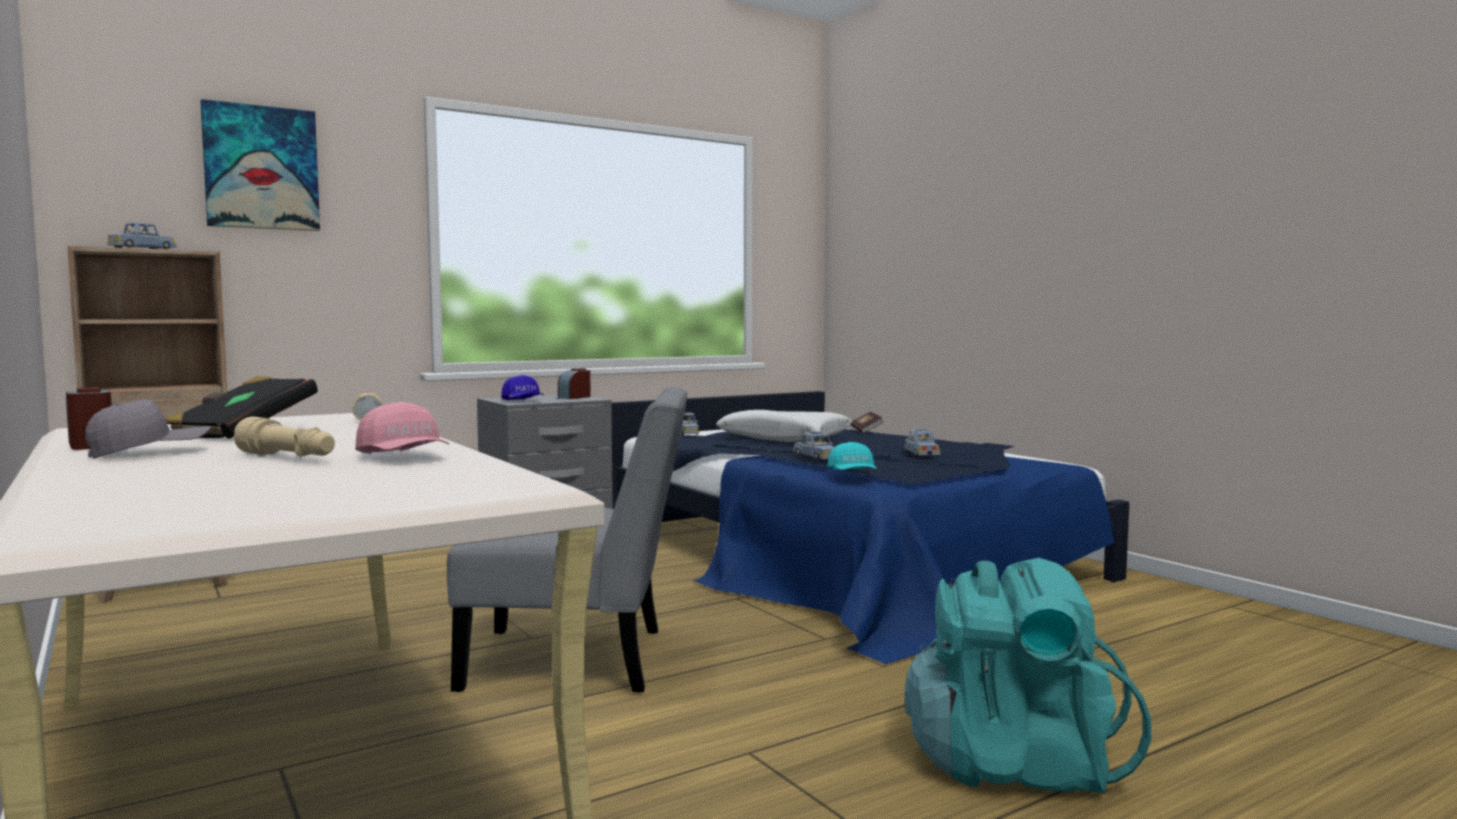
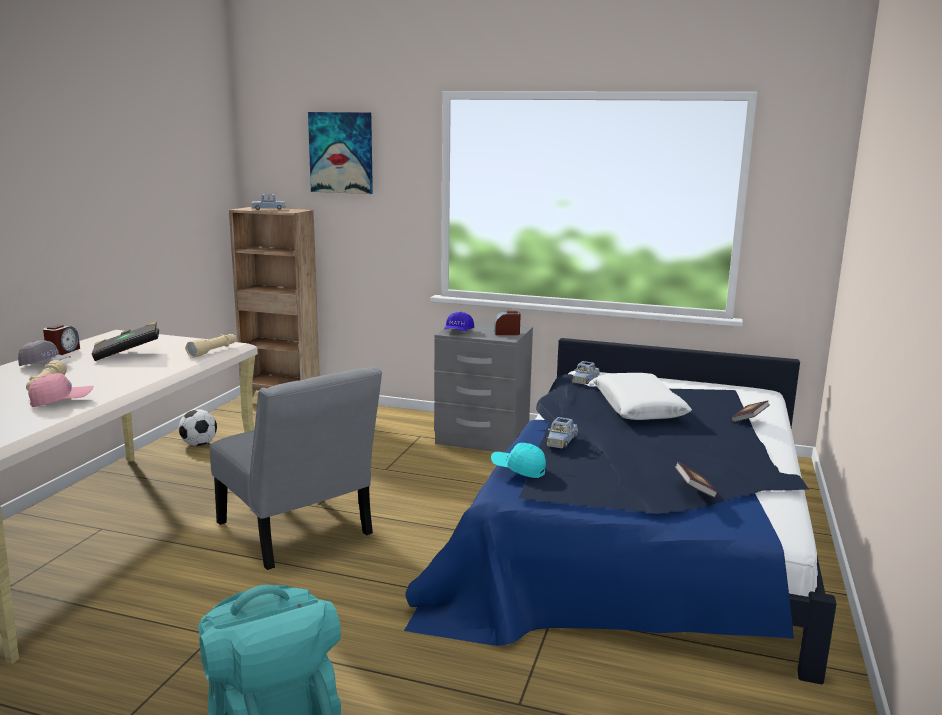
camera: 50 degrees right, 10 degrees up
pink cap [355,402,449,454] -> pink cap turned 120 degrees counterclockwise [28,373,94,407]
turquoise cap [827,442,877,470] -> turquoise cap turned 75 degrees clockwise [491,443,546,478]
blue toy car [905,429,940,456] -> none
none -> football [179,409,217,446]
none -> book [675,462,718,498]

